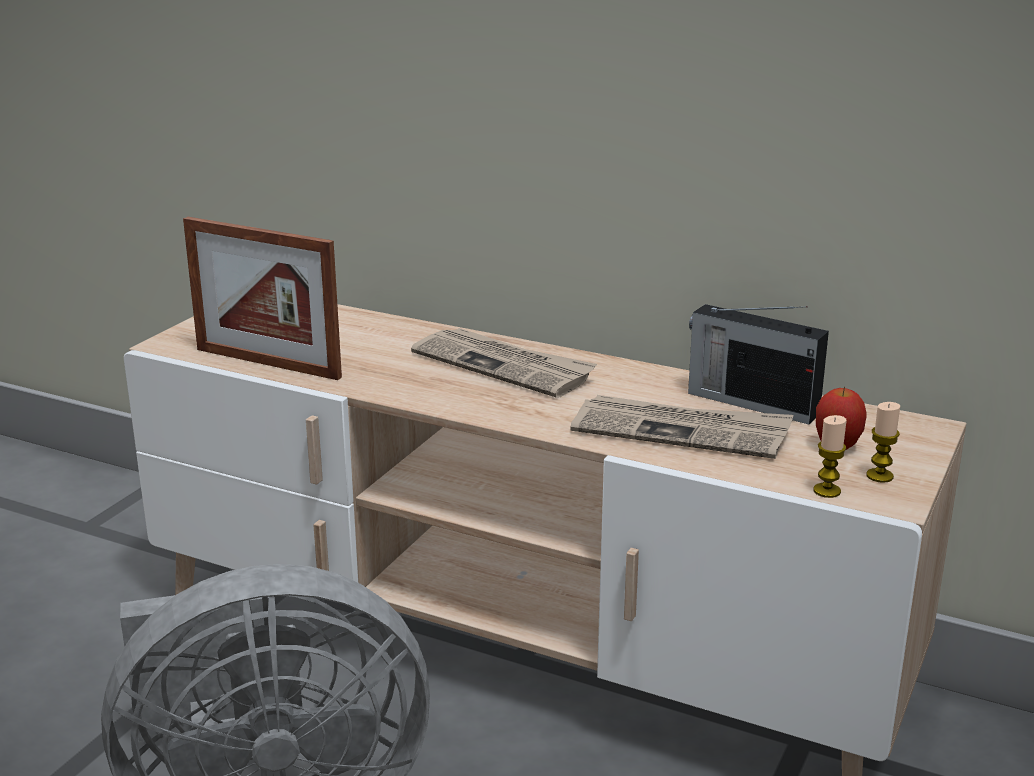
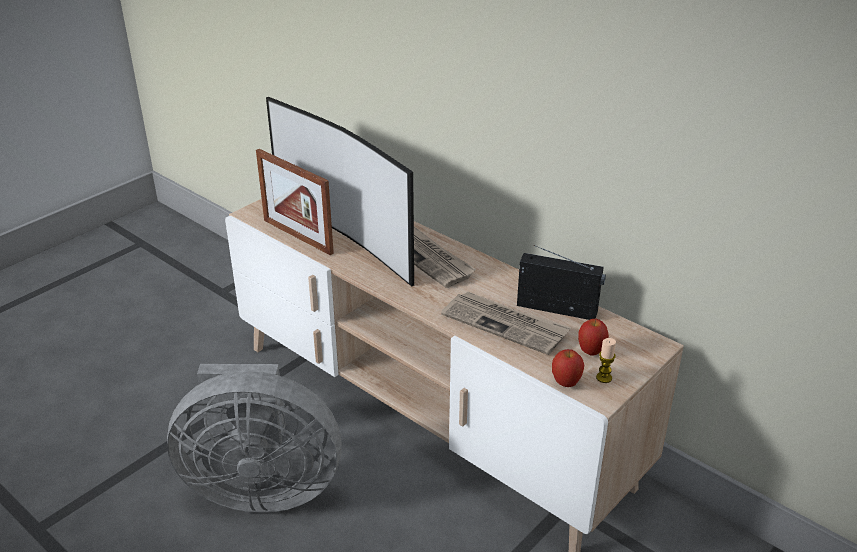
camera: 15 degrees right, 10 degrees up
radio [688,304,829,424] -> radio turned 150 degrees clockwise [517,245,606,320]
candle [813,415,847,498] -> apple [552,349,584,387]
none -> television [266,97,414,287]

